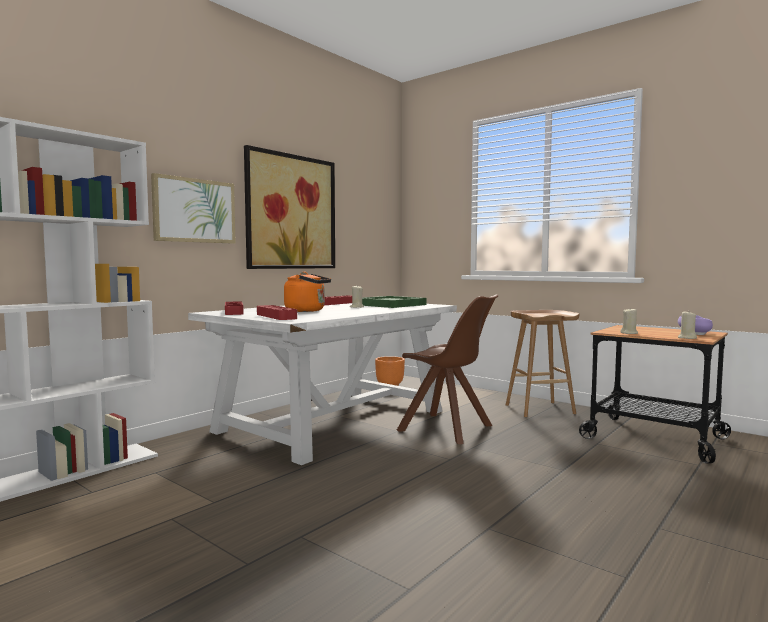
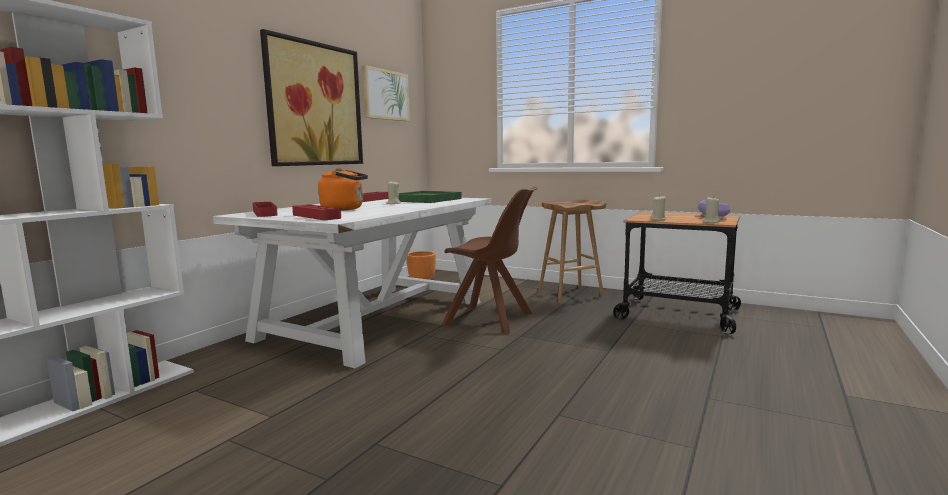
camera: 10 degrees left, 5 degrees up
picture [151,173,236,243] -> picture moved to [362,65,410,121]

